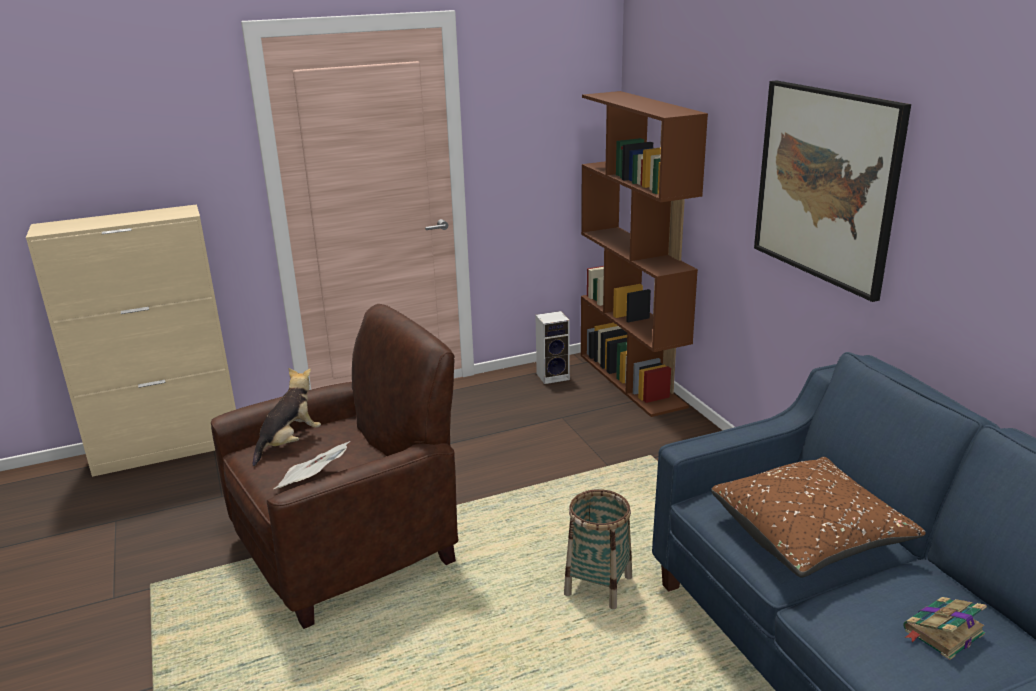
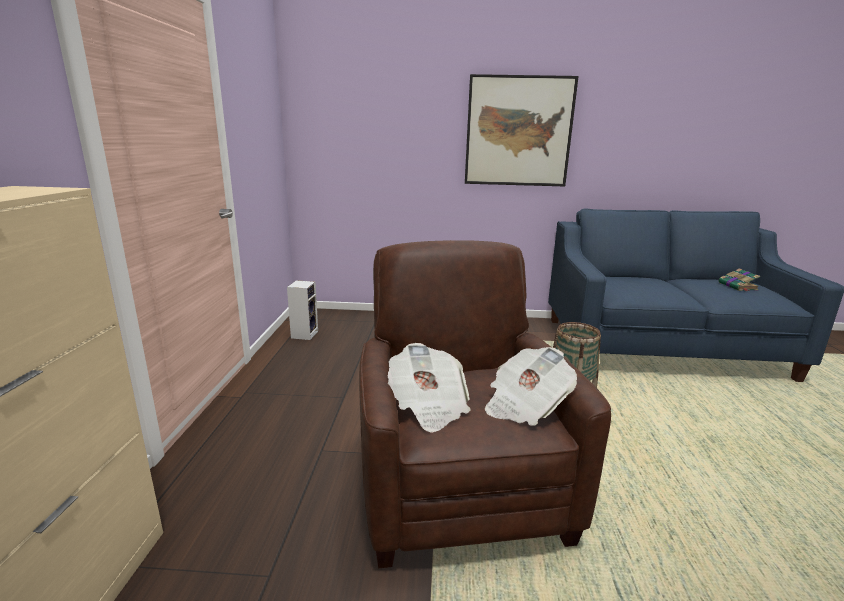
camera: 65 degrees left, 5 degrees down
plush toy [253,368,321,466] -> newspaper [387,343,471,433]
brown bookcase [581,91,708,417] -> none
brown pillow [711,457,926,577] -> none

